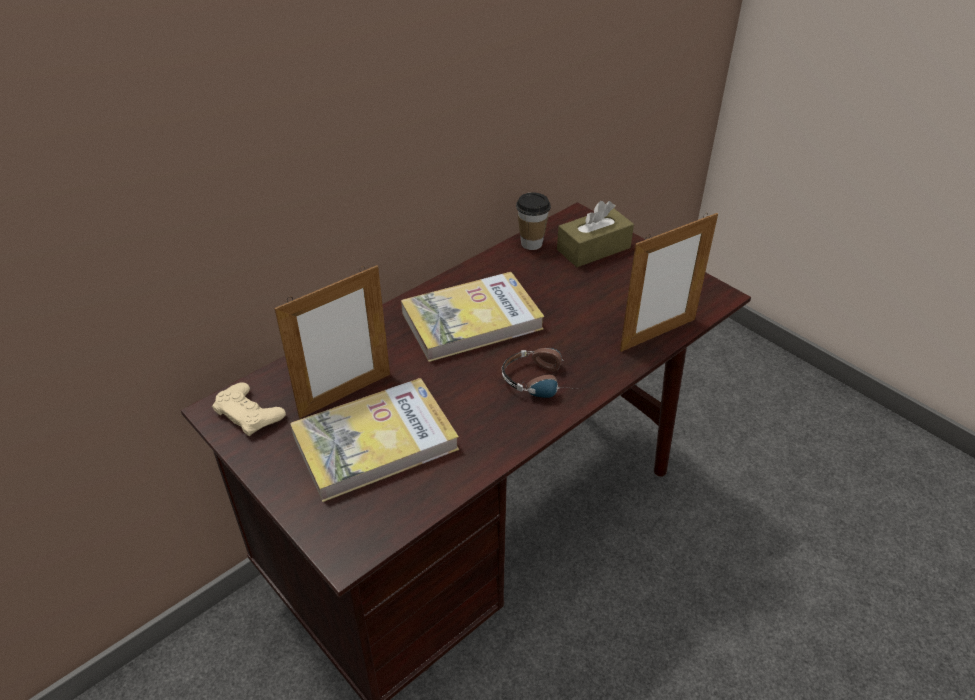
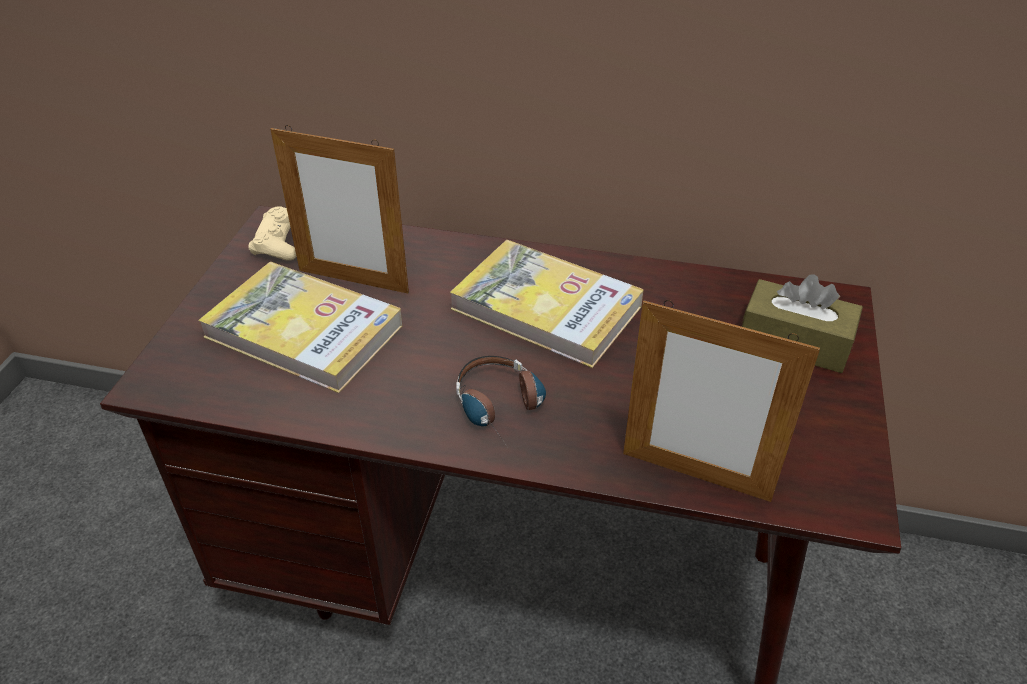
camera: 55 degrees right, 0 degrees up
cup [516,192,551,250] -> none

